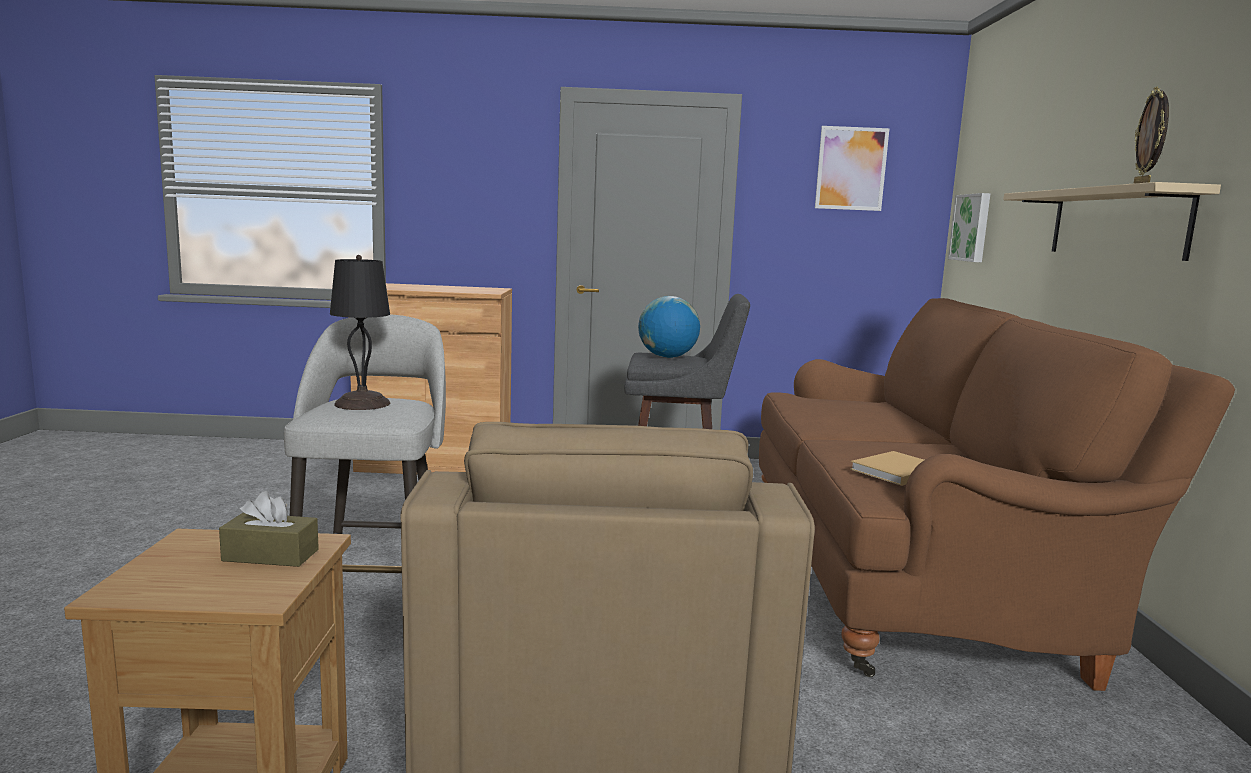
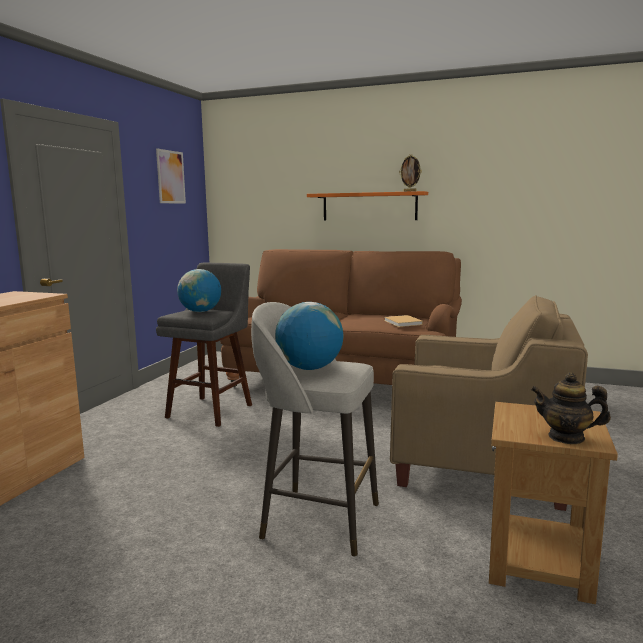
camera: 70 degrees left, 0 degrees up
brown tissue box [219,491,319,567] -> none
black table lamp [330,255,390,410] -> globe [275,302,343,370]
picture [948,193,990,262] -> none
beige shelf [1003,182,1221,261] -> orange shelf [307,191,428,221]
none -> teapot [531,372,611,444]

